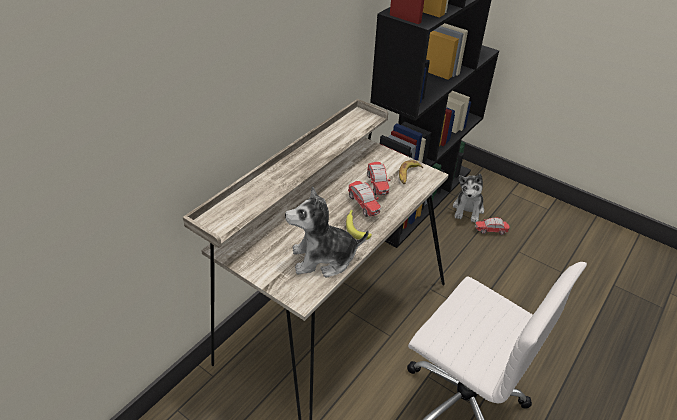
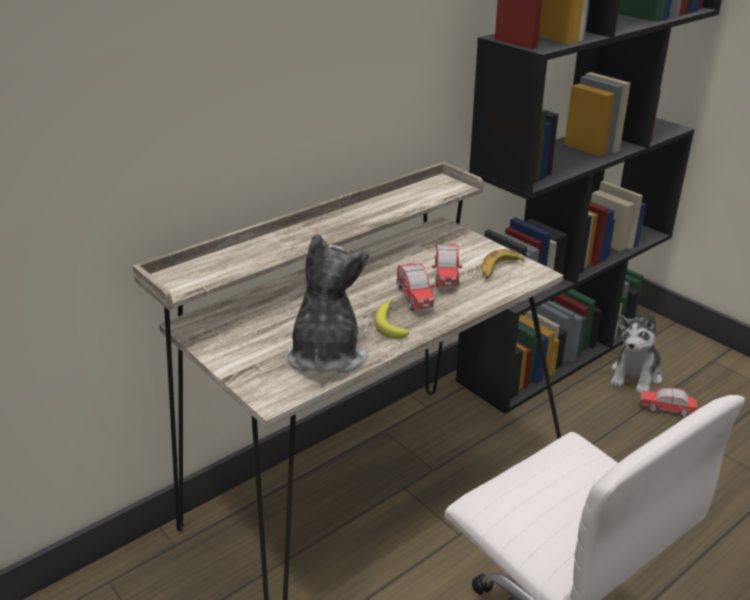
camera: 15 degrees right, 10 degrees down
plush toy [285,186,369,277] -> plush toy turned 90 degrees clockwise [286,233,369,373]

